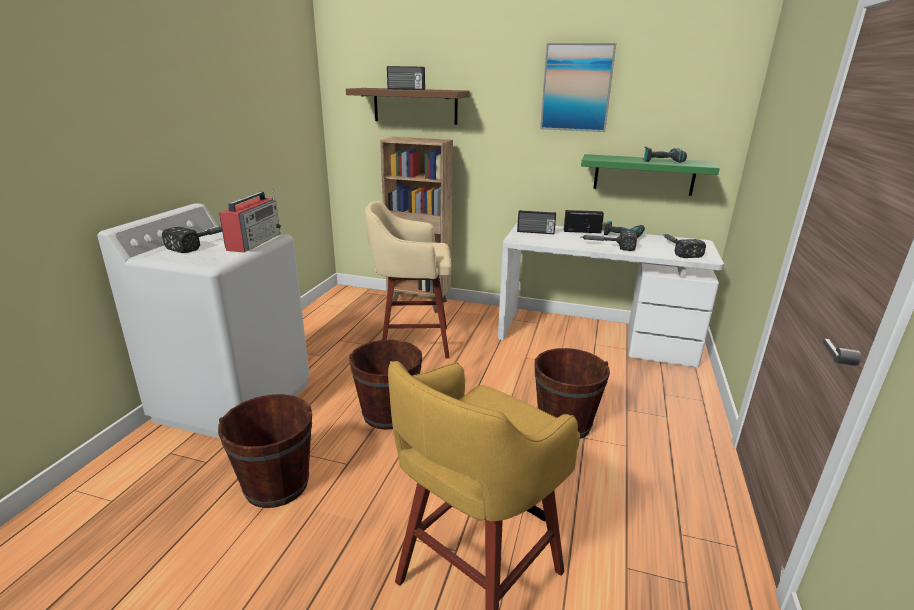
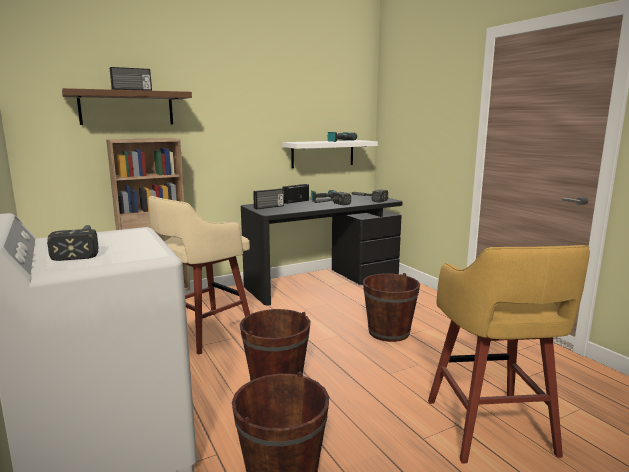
camera: 45 degrees left, 10 degrees down
radio [219,189,281,253] -> none
white desk [498,223,724,367] -> black desk [241,195,403,305]
picture [540,43,616,132] -> none
green shelf [581,154,720,196] -> white shelf [282,140,378,168]

